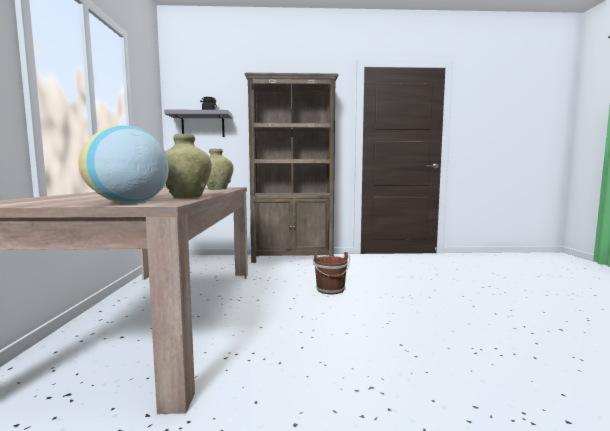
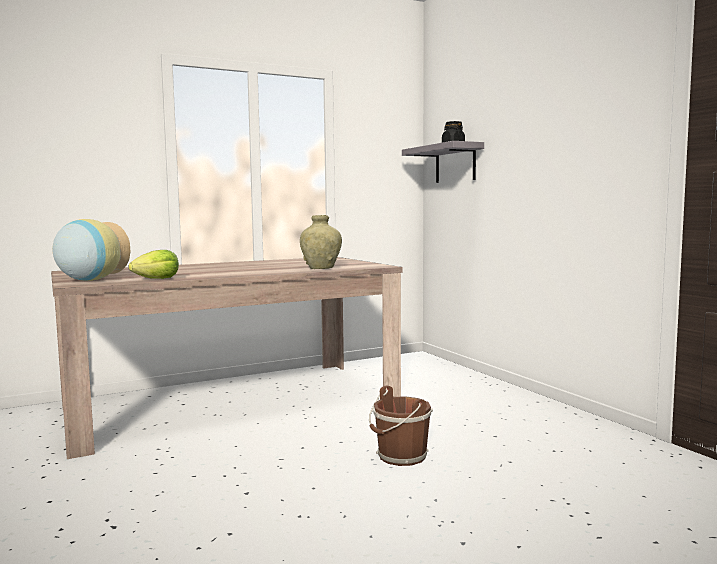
camera: 65 degrees right, 0 degrees up
beige vase [165,134,212,198] -> lettuce [129,250,179,279]
brown bookcase [245,73,339,263] -> none

